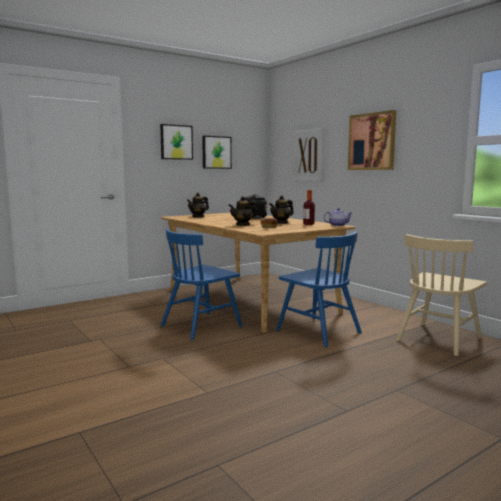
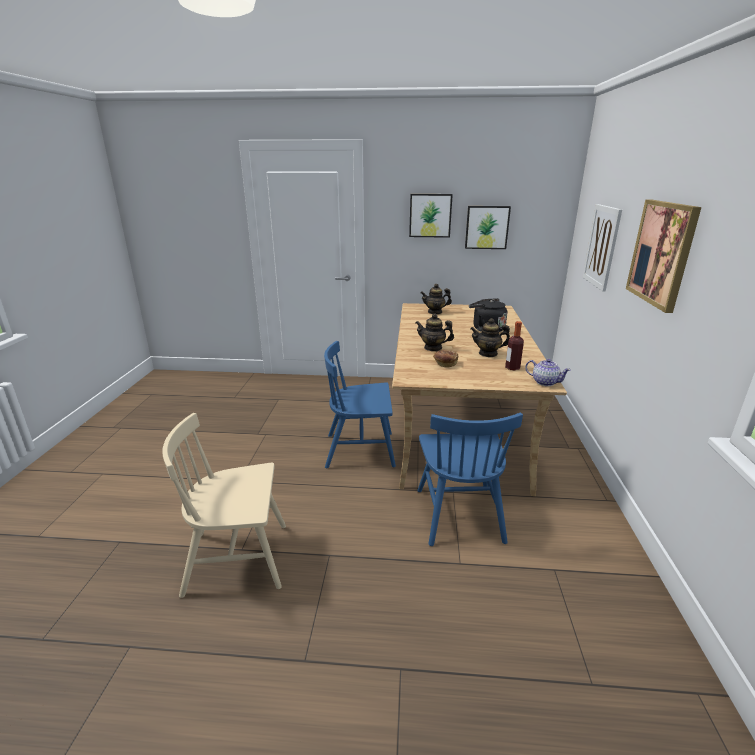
camera: 40 degrees right, 15 degrees up
beige chair [396,234,487,356] -> beige chair moved to [162,413,286,598]

